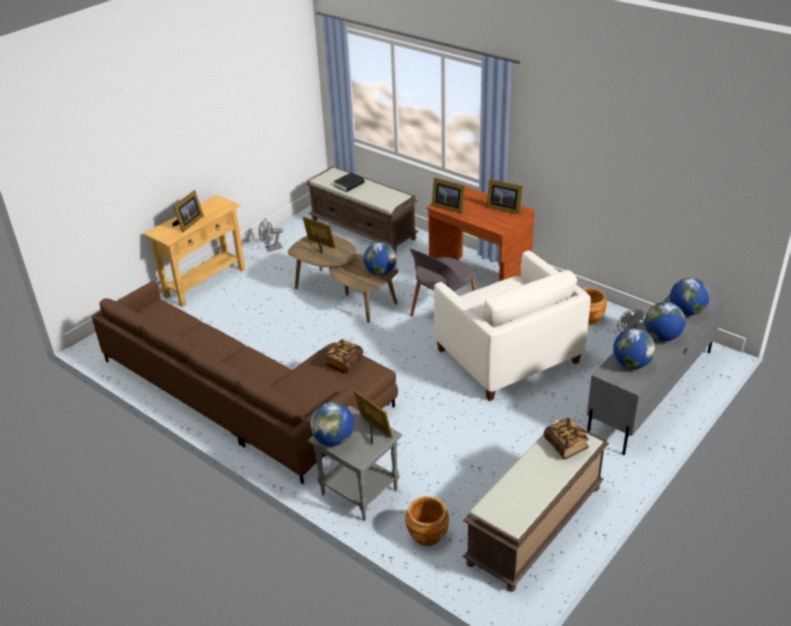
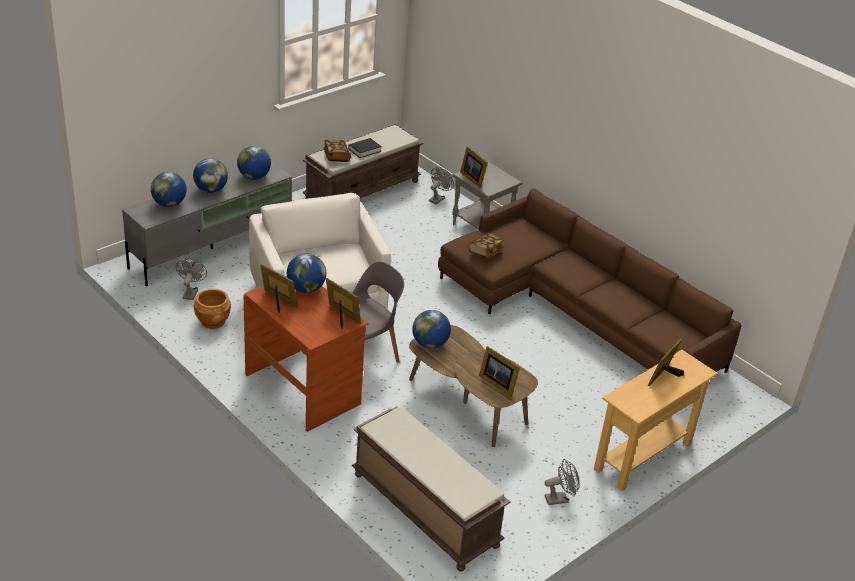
camera: 175 degrees left, 0 degrees up
globe [310,402,354,446] -> globe moved to [287,253,326,293]
black book [334,173,365,192] -> black book moved to [348,138,381,158]
brown planter [405,496,449,546] -> grey fan [429,167,454,204]

